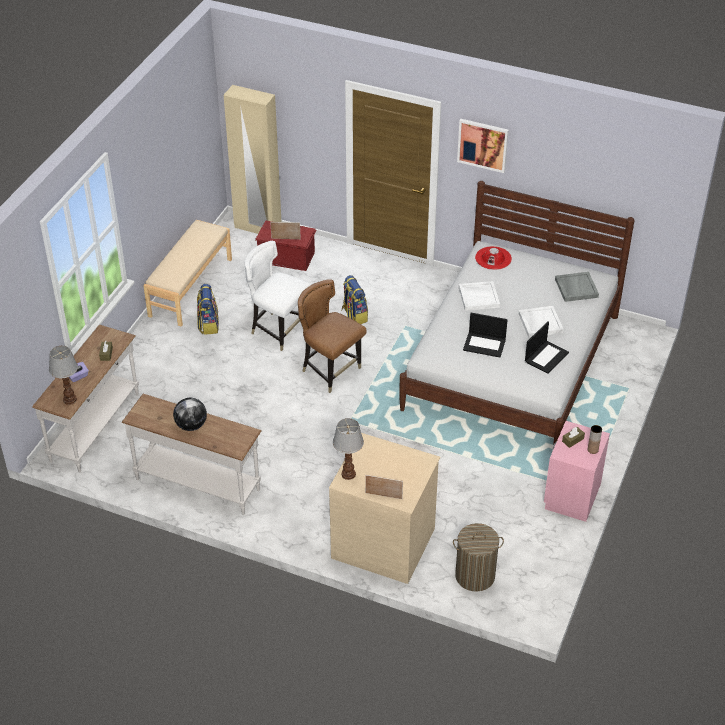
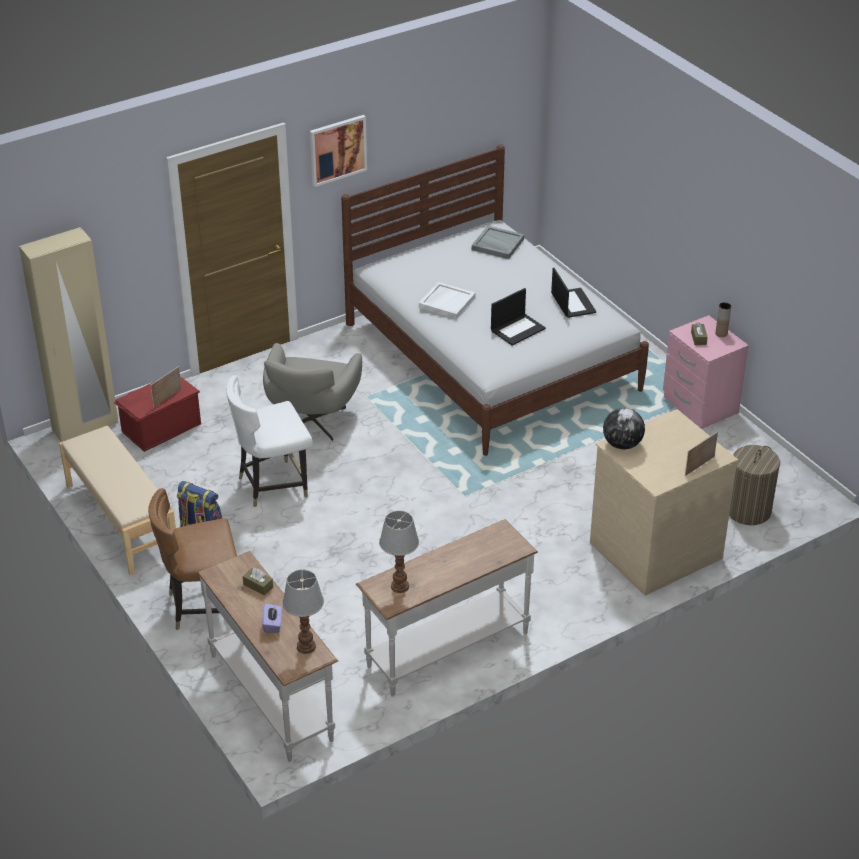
camera: 55 degrees left, 5 degrees down
globe [173,398,207,431] -> globe moved to [603,408,645,450]
brown chair [298,279,367,393] -> brown chair moved to [148,488,237,630]
table lamp [333,418,364,480] -> table lamp moved to [379,511,419,593]
backpack [342,275,368,324] -> grey armchair [263,343,362,441]
red hat [475,246,512,270] -> none
white tray [519,306,564,338] -> none

